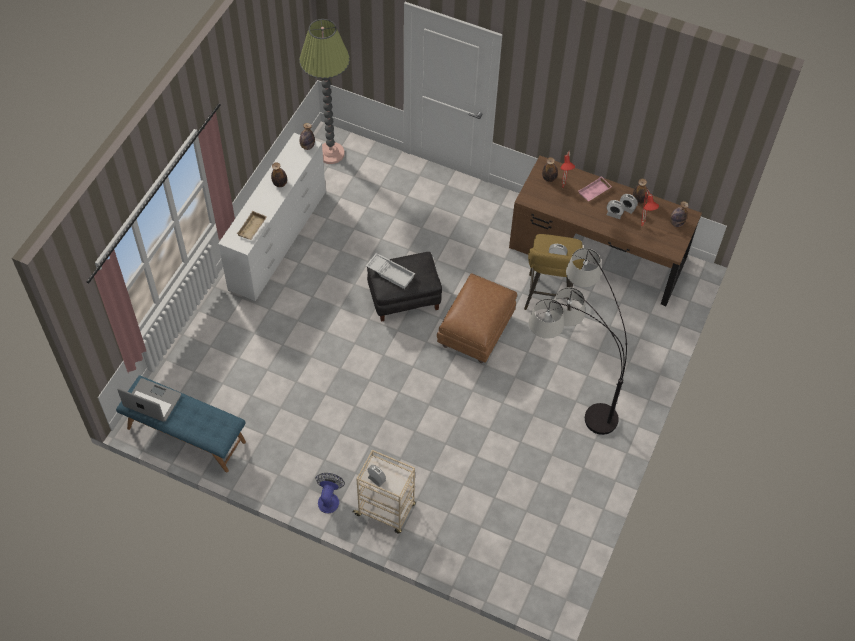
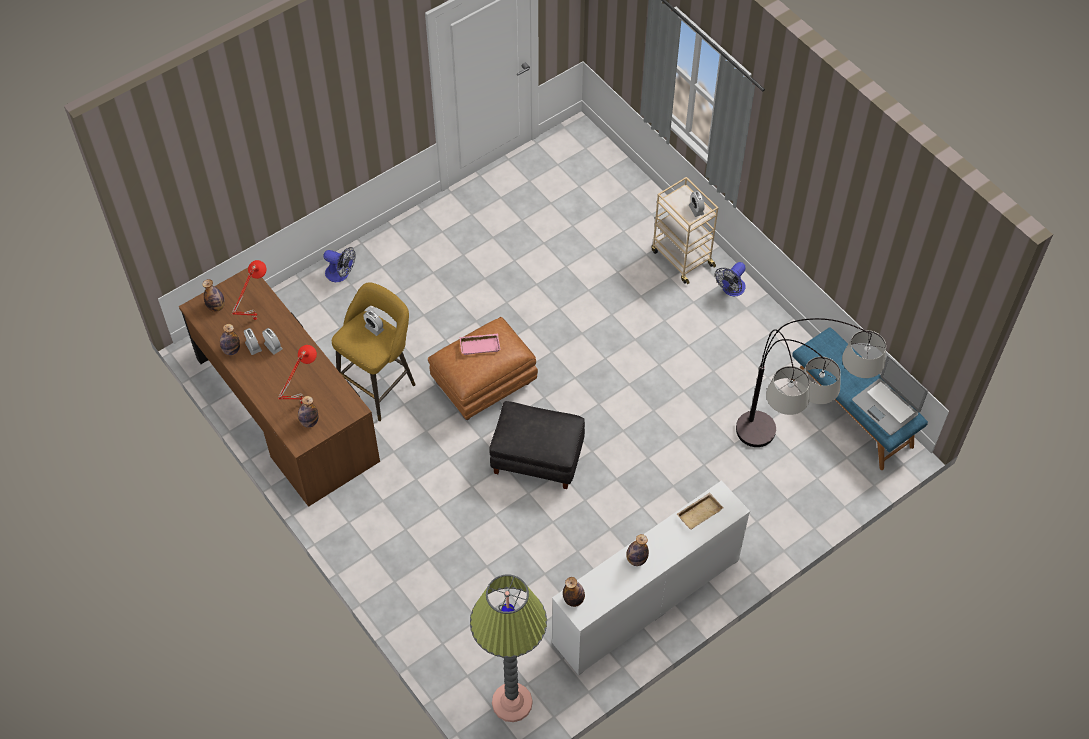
camera: 150 degrees left, 0 degrees up
white tray [366,253,415,289] -> none
floor lamp [529,248,627,435] -> floor lamp moved to [736,318,886,447]
pink tray [578,176,612,202] -> pink tray moved to [459,333,500,355]
none -> fan [323,247,356,282]

